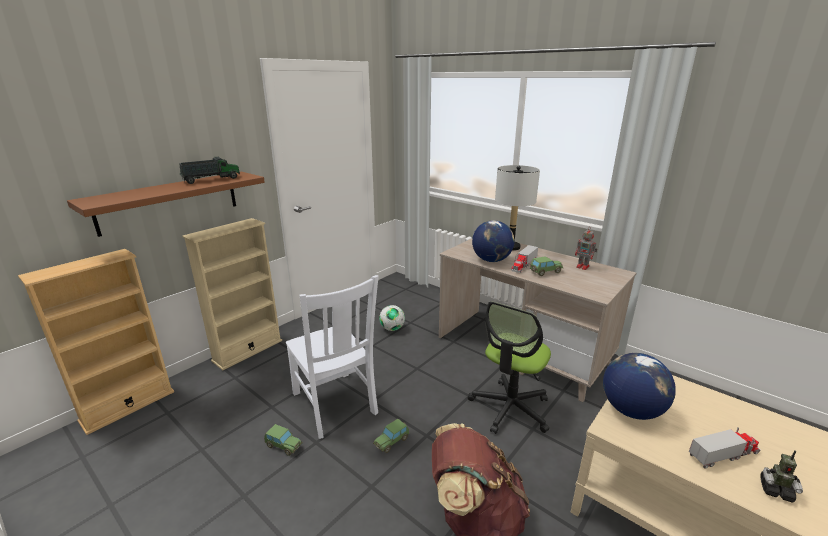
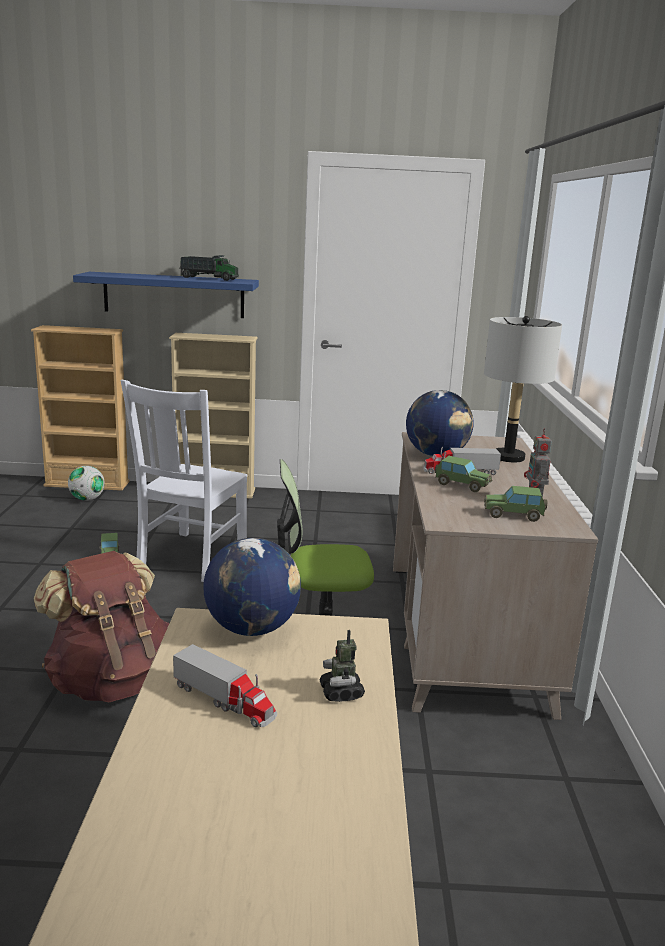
camera: 50 degrees right, 5 degrees down
brown shelf [67,172,265,237] -> blue shelf [73,272,259,318]
toy car [373,418,409,453] -> toy car moved to [484,486,547,522]
football [379,305,405,331] -> football moved to [68,466,105,501]
toy robot [760,450,803,503] -> toy robot moved to [319,630,365,702]

